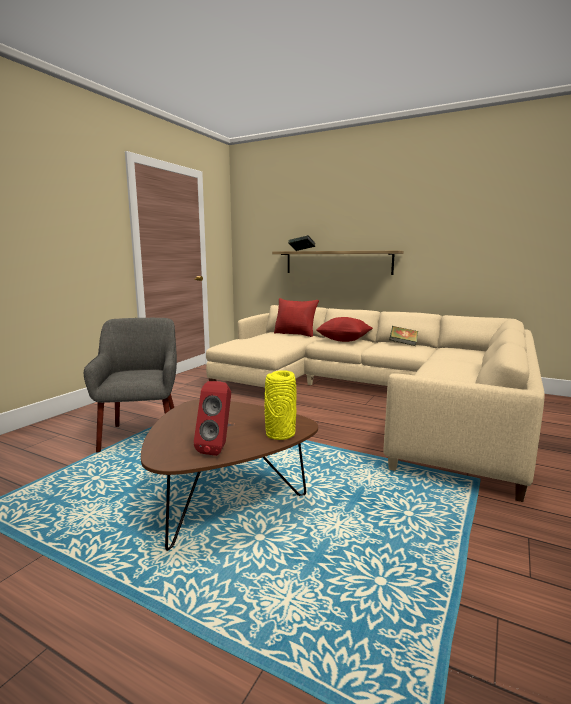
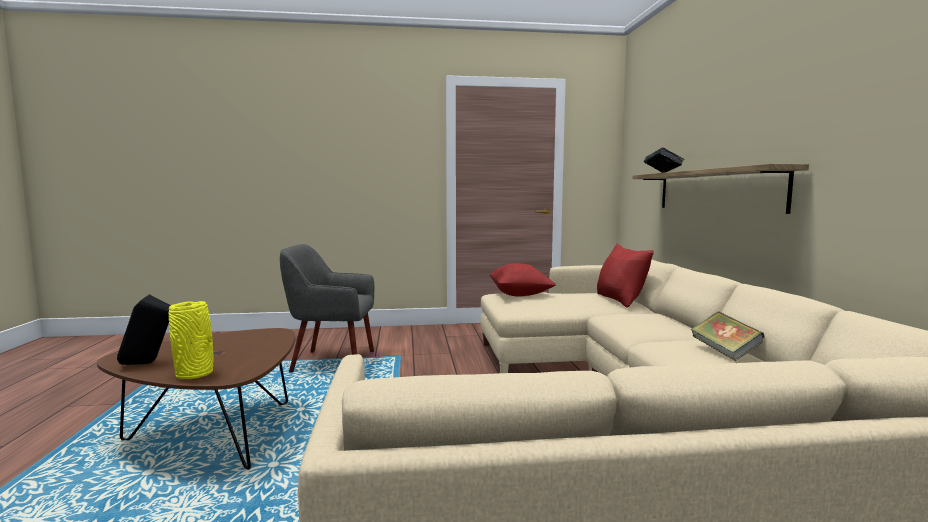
camera: 55 degrees right, 5 degrees down
grey armchair [84,318,177,453] -> grey armchair turned 135 degrees counterclockwise [280,244,374,373]
red speaker [194,381,231,456] -> black speaker [117,294,171,365]
red pillow [316,317,373,342] -> red pillow moved to [489,263,556,297]

